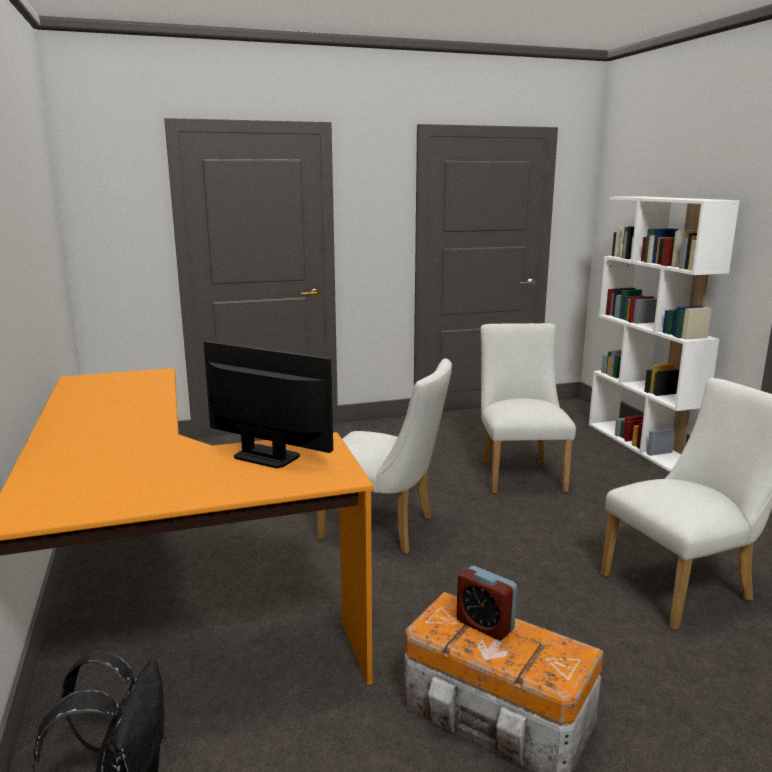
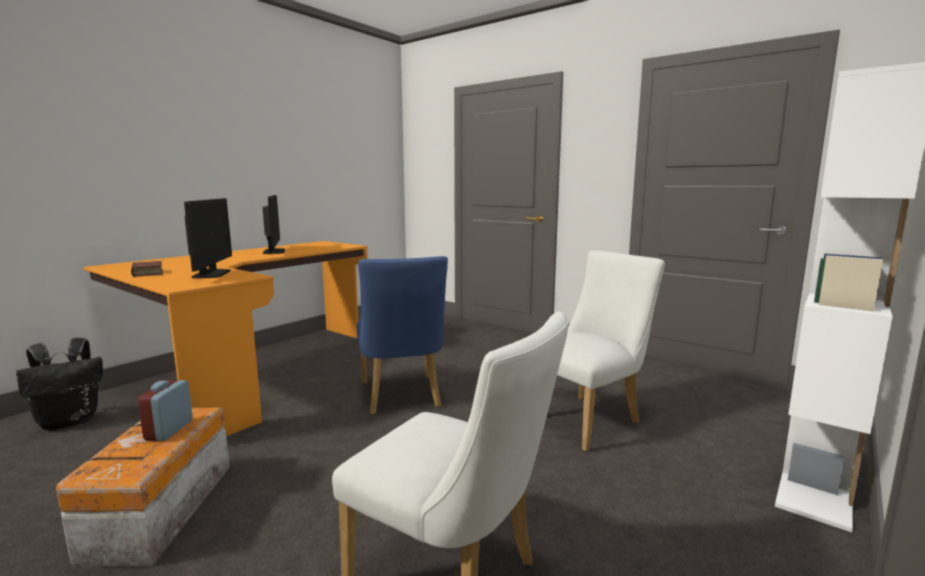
camera: 55 degrees right, 5 degrees down
white chair [317,359,452,554] -> blue chair [357,256,448,415]
none -> book [131,261,163,277]
none -> monitor [262,195,285,254]

